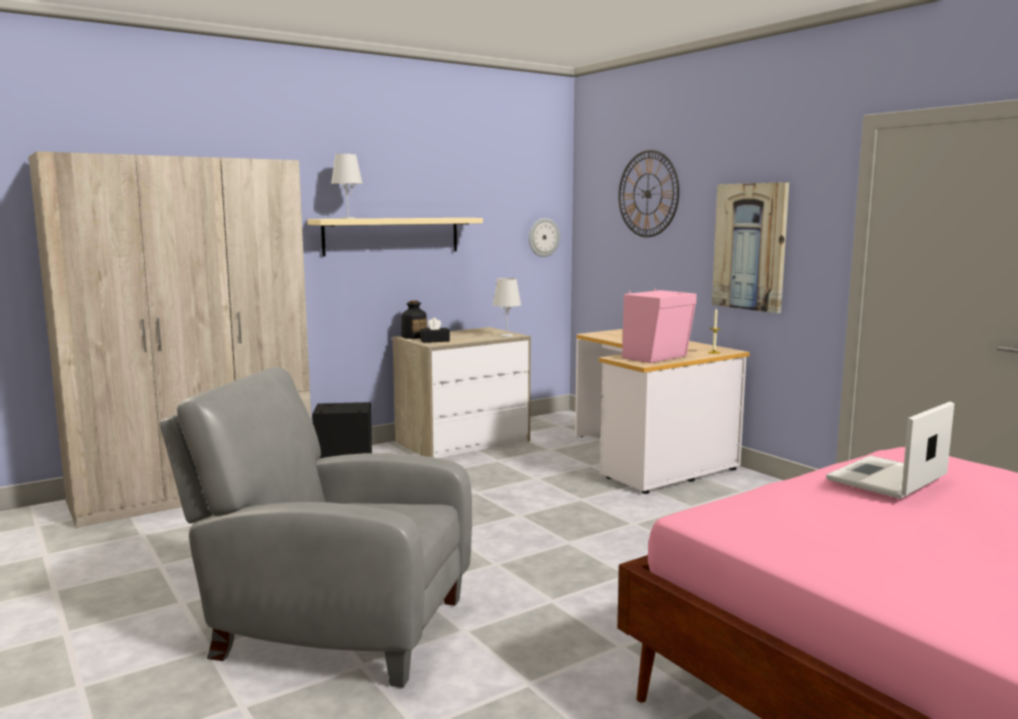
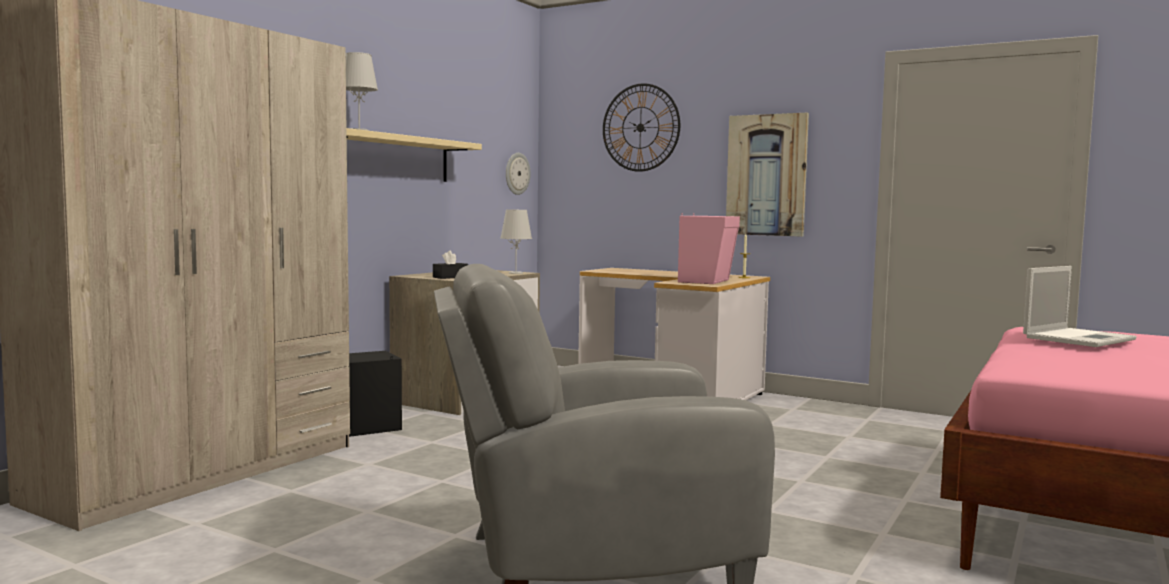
camera: 25 degrees left, 5 degrees down
bottle [401,300,427,339] -> none
laptop [826,402,954,499] -> laptop turned 150 degrees counterclockwise [1023,266,1137,347]

